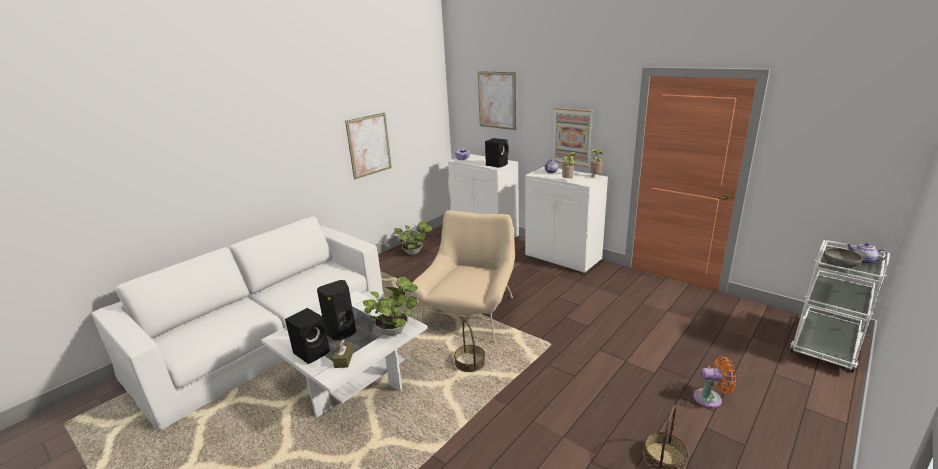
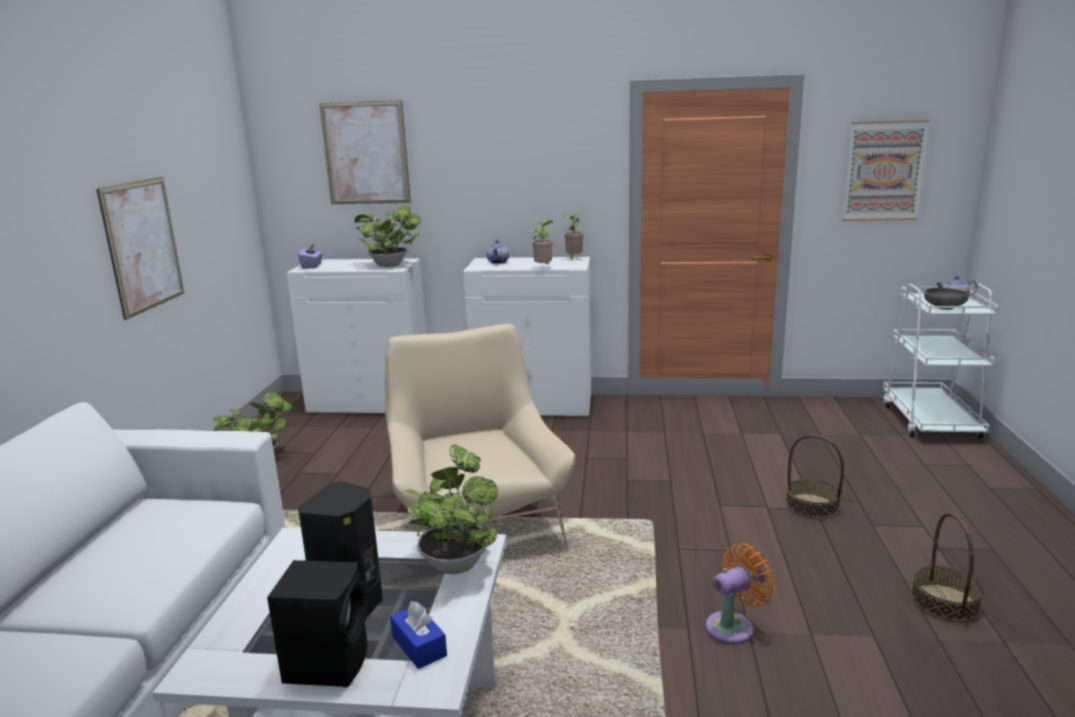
camera: 35 degrees left, 5 degrees down
brown tissue box [332,340,354,368] -> blue tissue box [390,601,447,669]
basket [454,320,485,372] -> basket moved to [786,435,844,519]
black speaker [485,138,509,168] -> potted plant [355,205,421,267]
picture [553,108,593,167] -> picture moved to [842,120,929,221]
orange fan [693,356,736,408] -> orange fan moved to [705,543,775,644]

